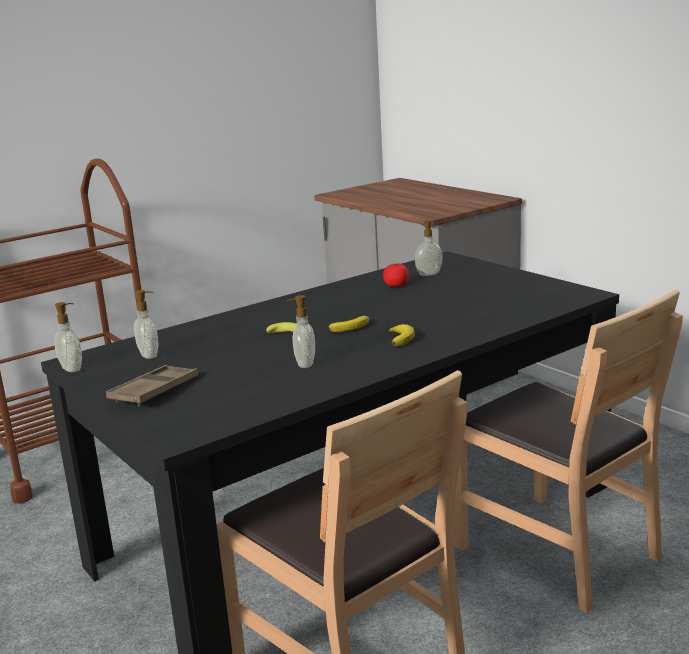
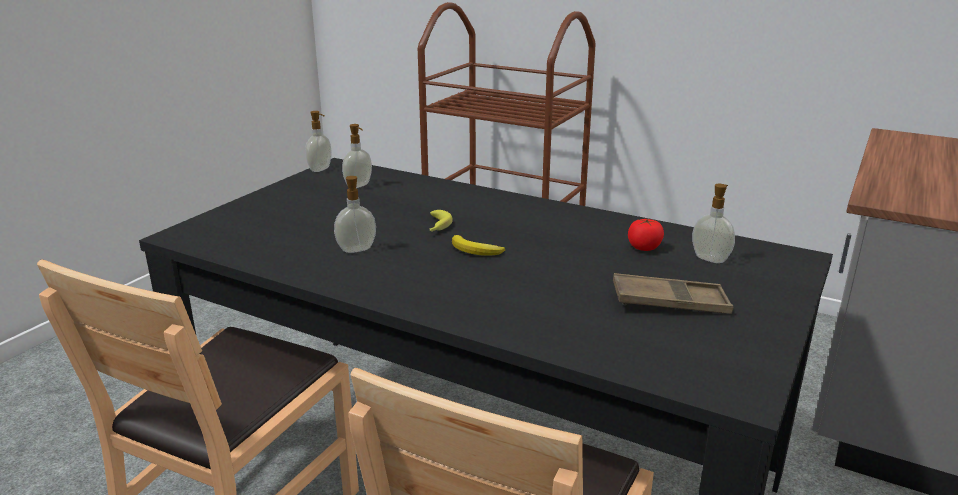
camera: 65 degrees right, 5 degrees up
brown tray [106,365,199,406] -> brown tray moved to [613,273,734,314]
banana [389,324,415,346] -> none

